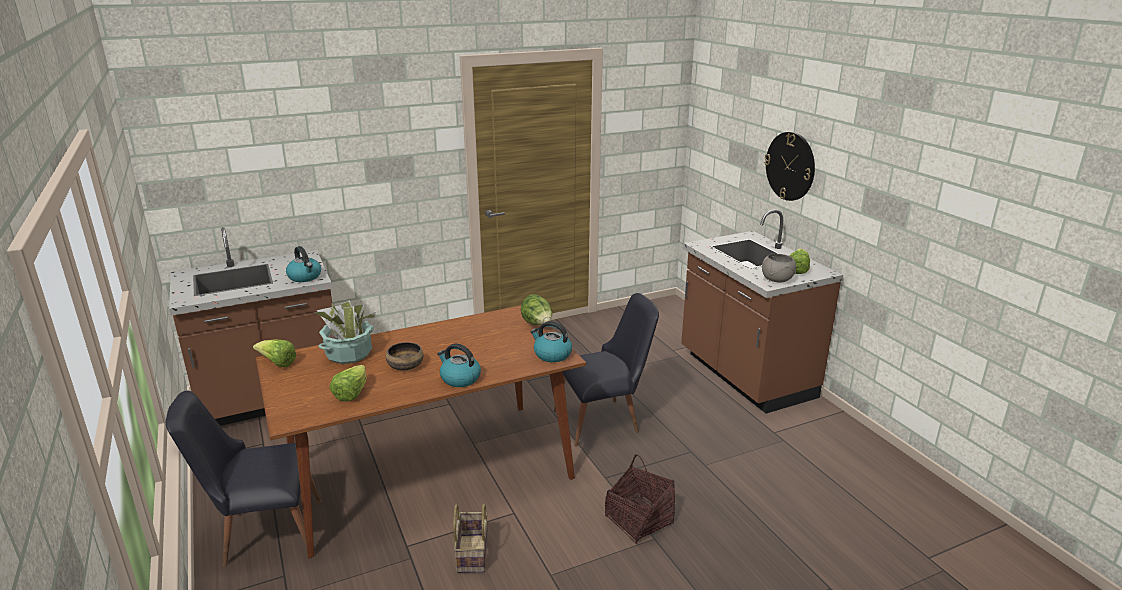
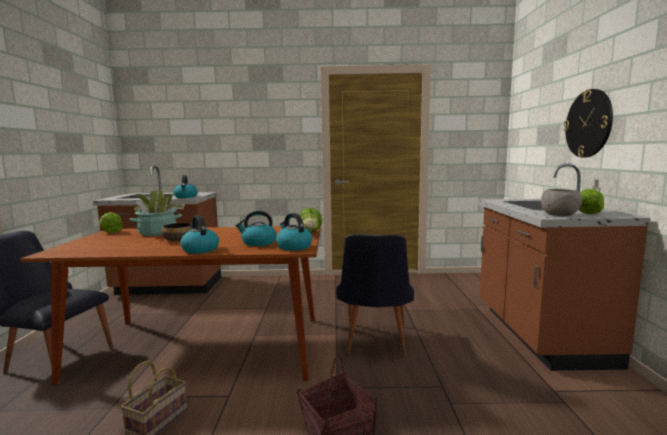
camera: 25 degrees right, 15 degrees down
lettuce [330,365,366,402] -> none
black chair [554,293,659,447] -> black chair turned 90 degrees clockwise [336,234,414,356]
none -> kettle [235,211,277,246]

